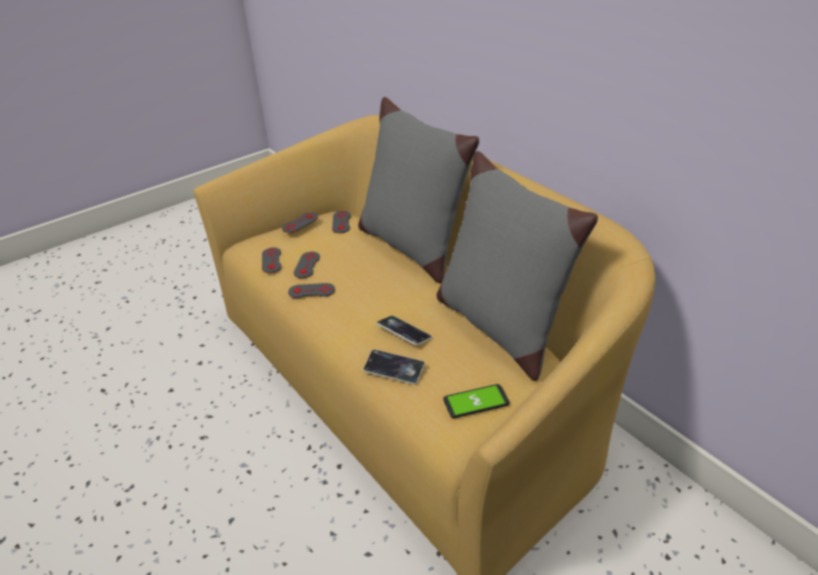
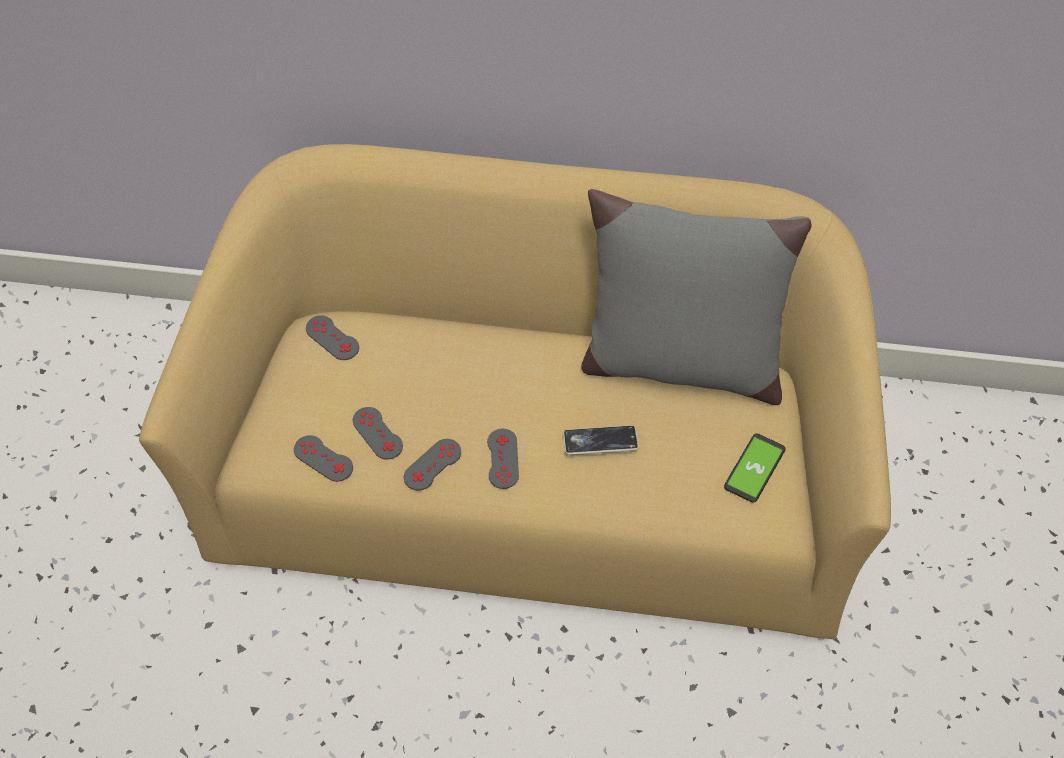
camera: 45 degrees left, 20 degrees up
grey game controller [282,212,318,233] -> grey game controller moved to [487,429,519,489]
grey pillow [358,97,479,284] -> none
phone [363,349,425,385] -> none

